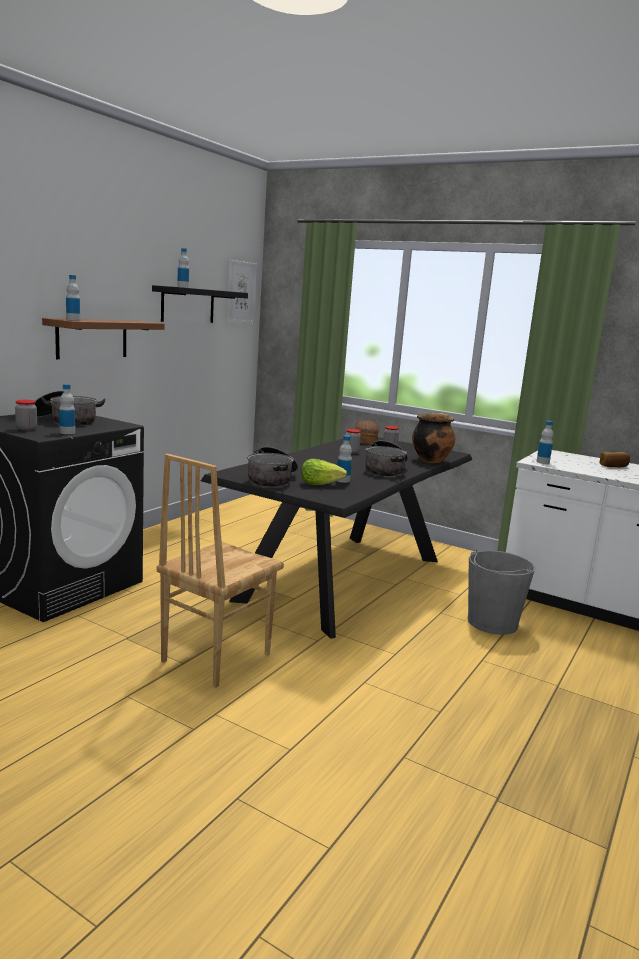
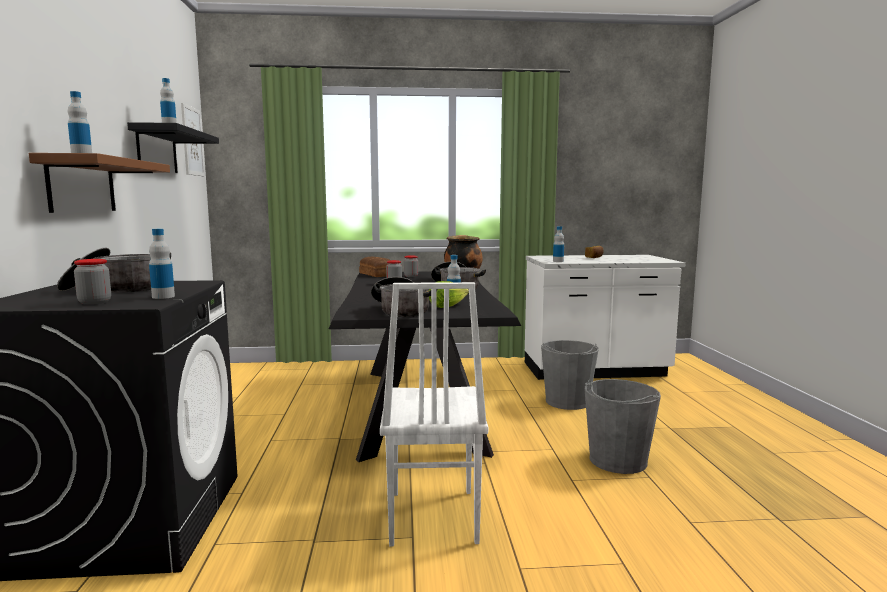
camera: 35 degrees left, 5 degrees down
brown chair [157,454,284,688] -> white chair [380,282,488,547]
none -> grey bucket [585,379,661,474]

